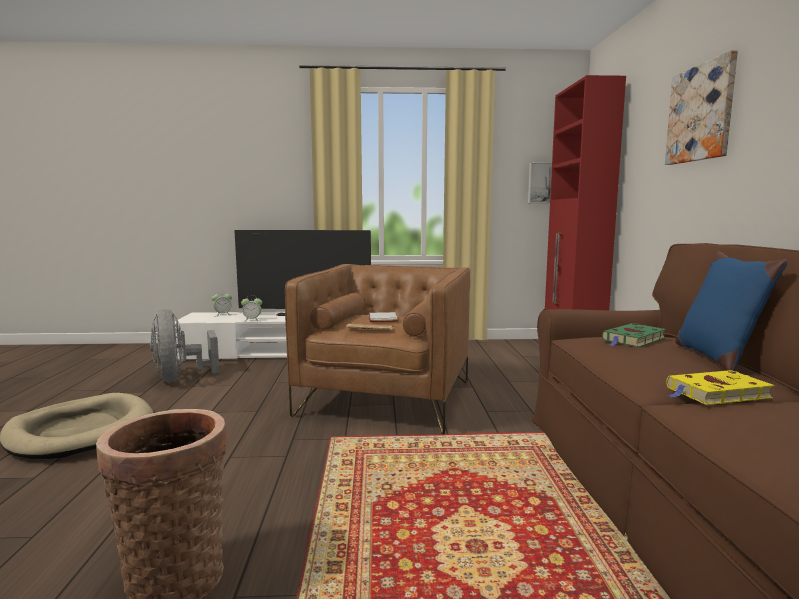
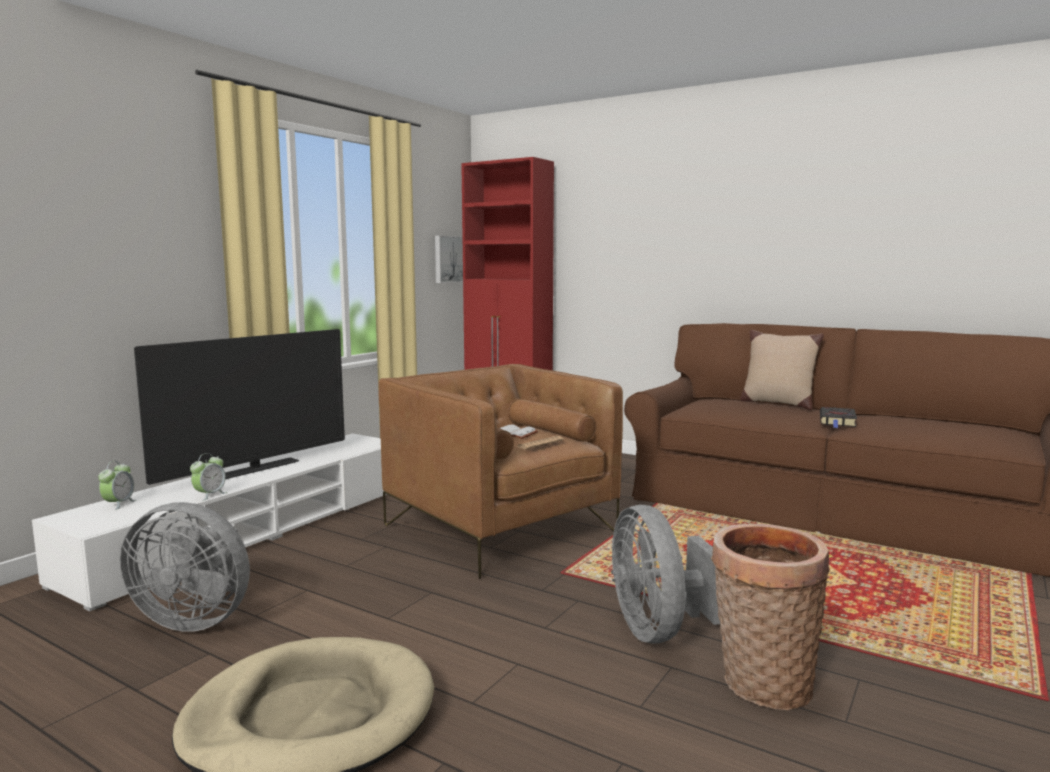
camera: 55 degrees left, 0 degrees up
green book [602,323,666,347] -> none
picture [665,50,738,165] -> none
yellow book [666,370,775,405] -> black book [820,407,857,428]
blue pillow [675,252,787,371] -> beige pillow [740,330,824,410]
none -> grey fan [611,505,720,643]

